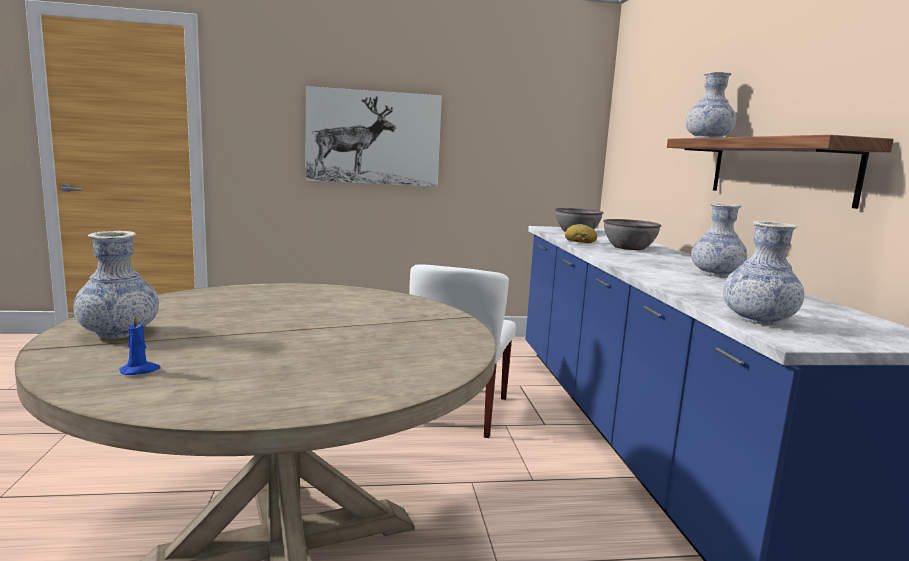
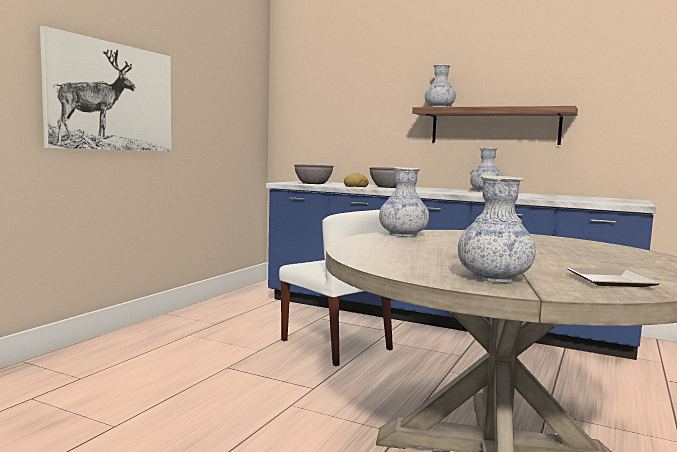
camera: 55 degrees left, 5 degrees down
blue candle [119,314,161,375] -> plate [567,268,660,287]
vase [723,221,804,325] -> vase moved to [379,167,429,237]

